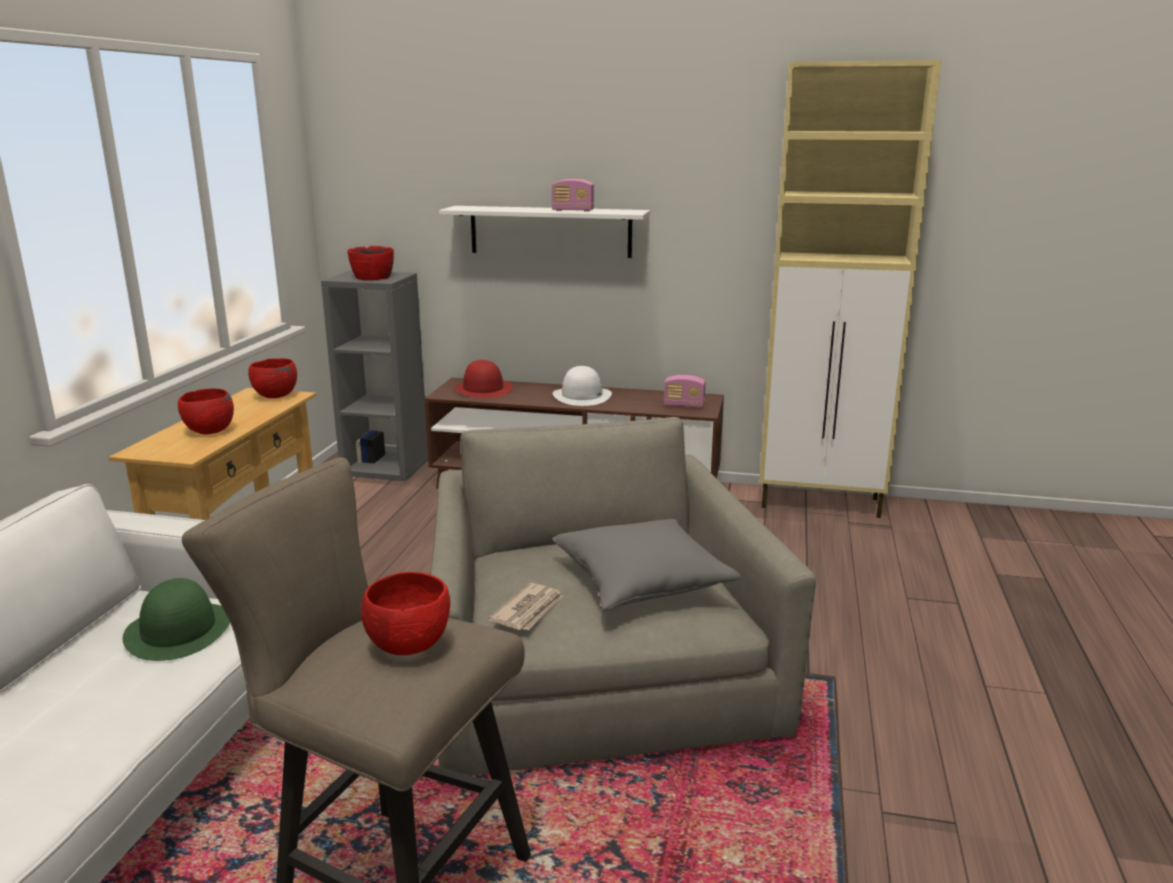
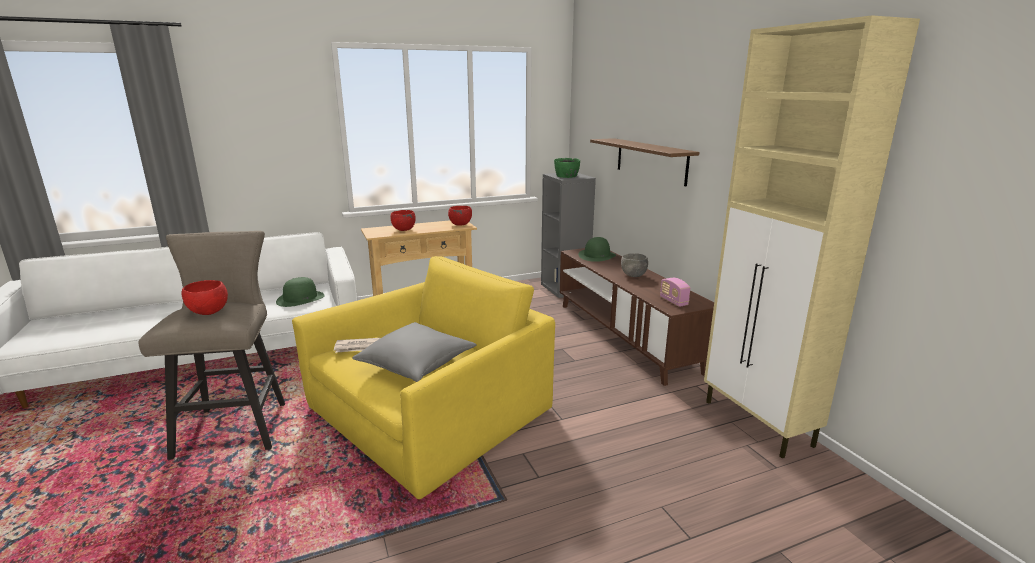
camera: 55 degrees right, 0 degrees up
red bowl [347,246,394,280] -> green bowl [554,158,580,178]
grey armchair [430,417,816,776] -> yellow armchair [292,256,555,499]
white shelf [439,206,650,258] -> brown shelf [590,138,700,186]
red hat [454,360,513,398] -> green hat [578,237,616,262]
radio [552,179,594,212] -> none
white hat [553,366,612,406] -> grey bowl [621,253,648,277]

